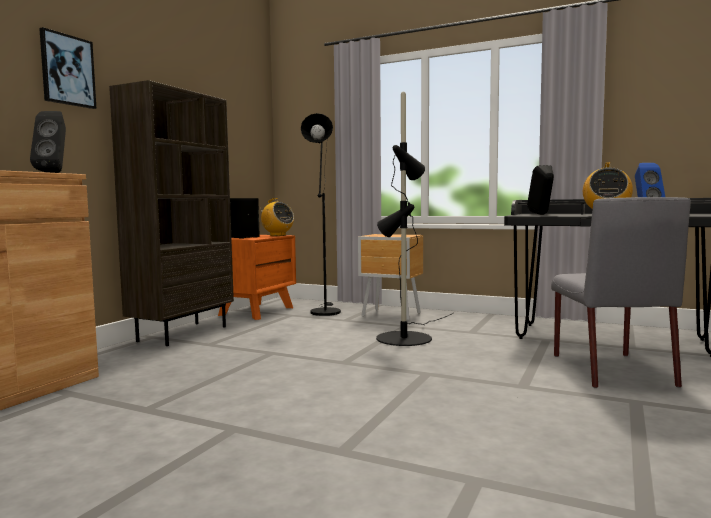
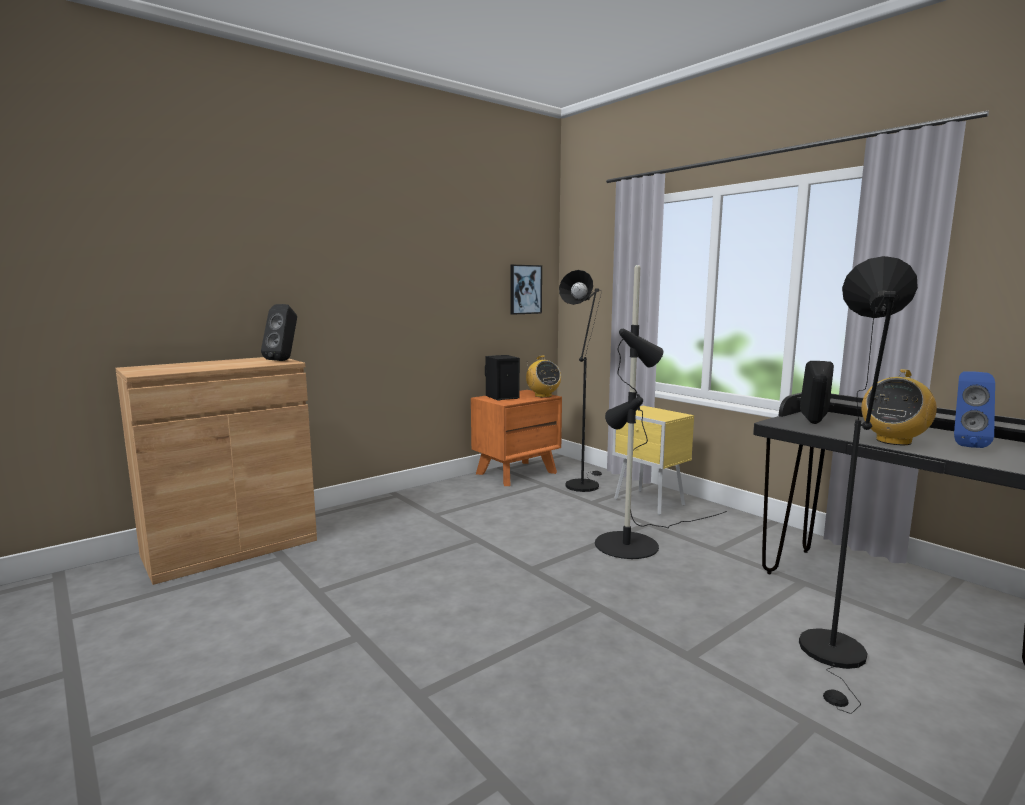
camera: 25 degrees right, 5 degrees up
picture [39,27,96,109] -> picture moved to [510,265,542,315]
brown bookcase [109,80,234,346] -> none
brown nightstand [358,234,423,321] -> yellow nightstand [612,406,694,515]
grey chair [551,197,691,388] -> black floor lamp [799,256,918,714]

